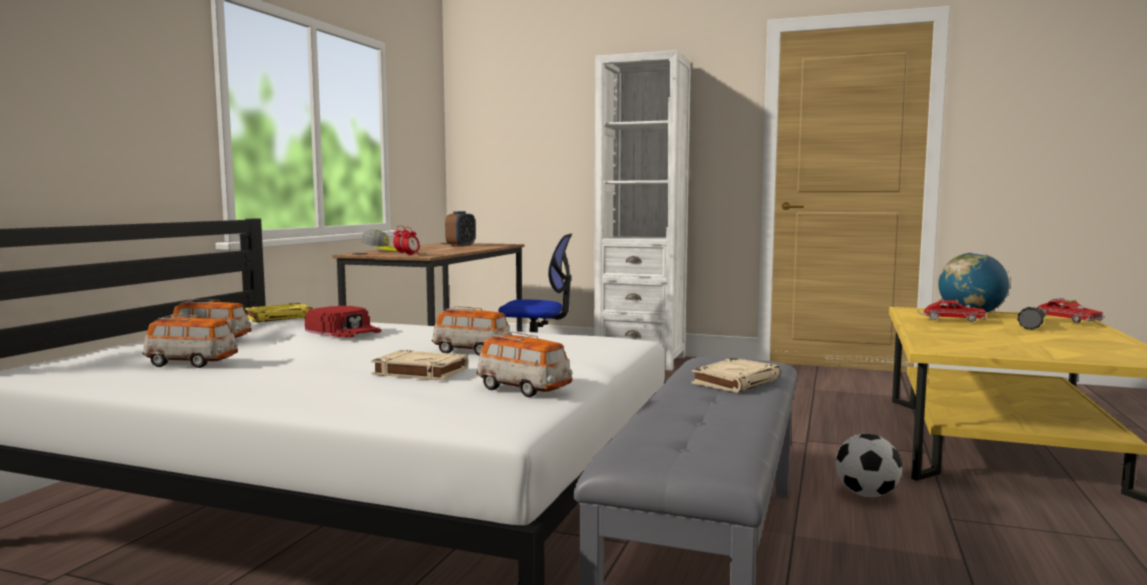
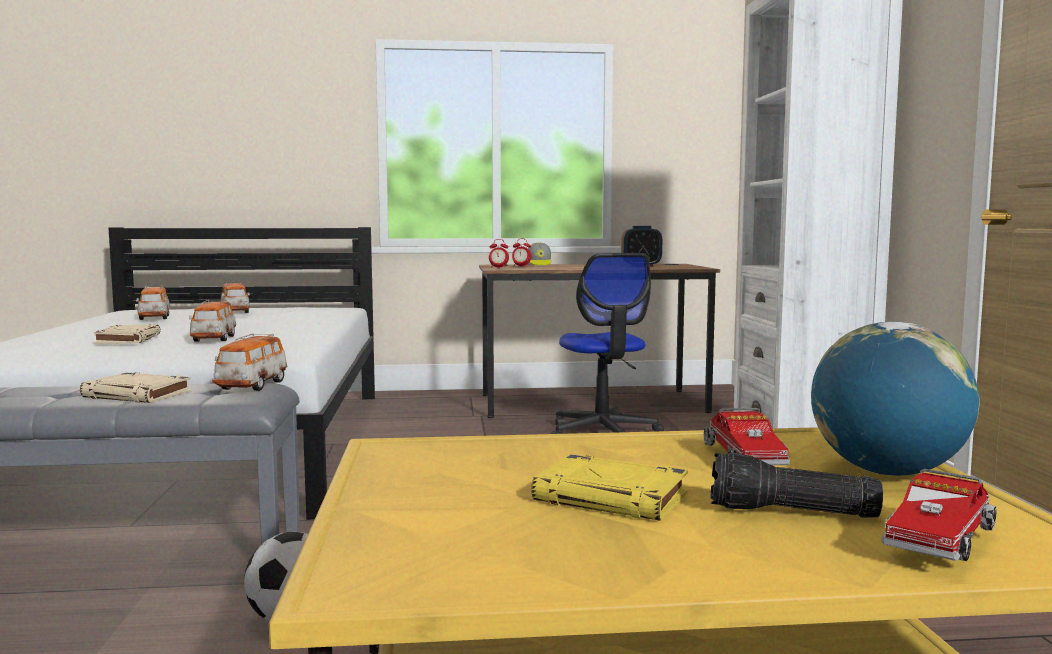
camera: 65 degrees right, 0 degrees up
yellow book [245,303,313,322] -> yellow book moved to [531,454,688,521]
red cap [305,305,381,338] -> none
toy car [476,331,572,397] -> toy car moved to [213,333,287,391]

